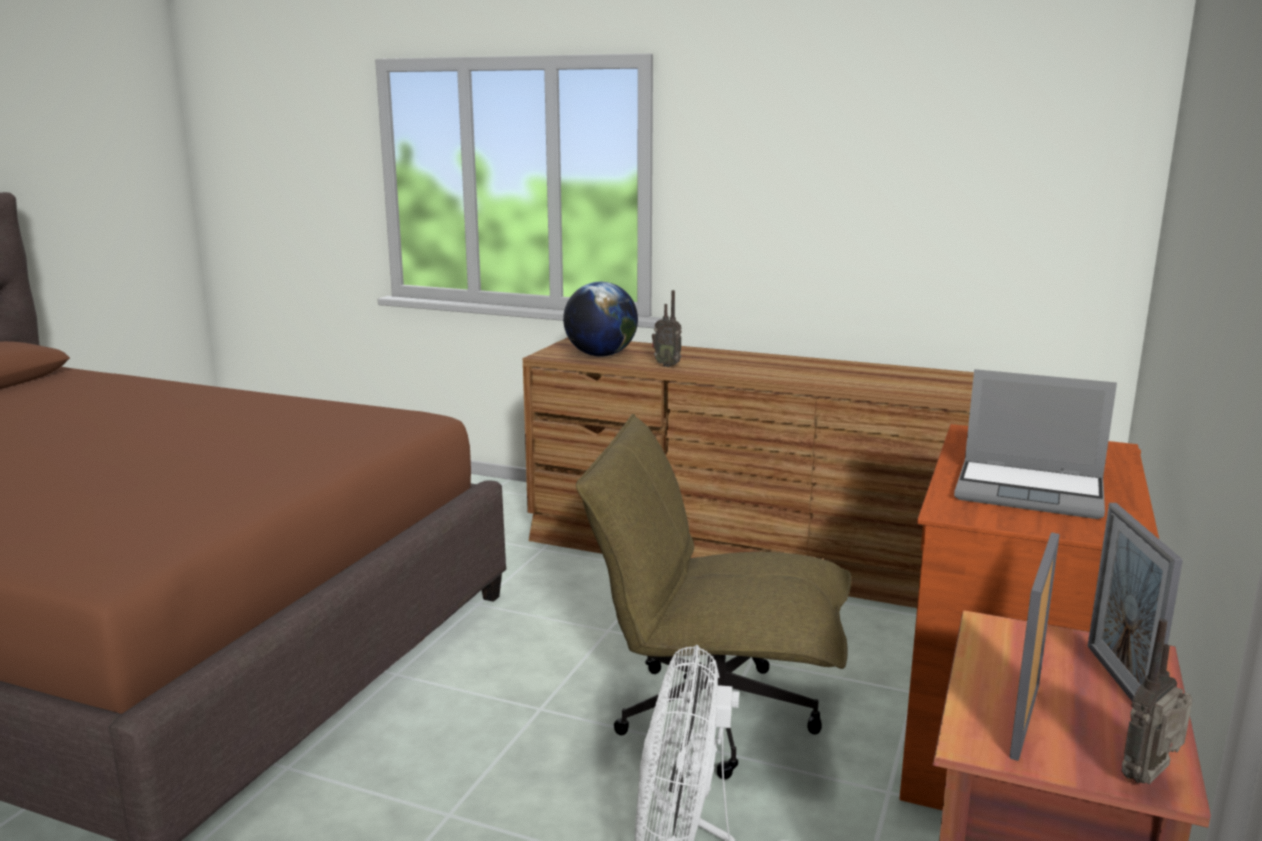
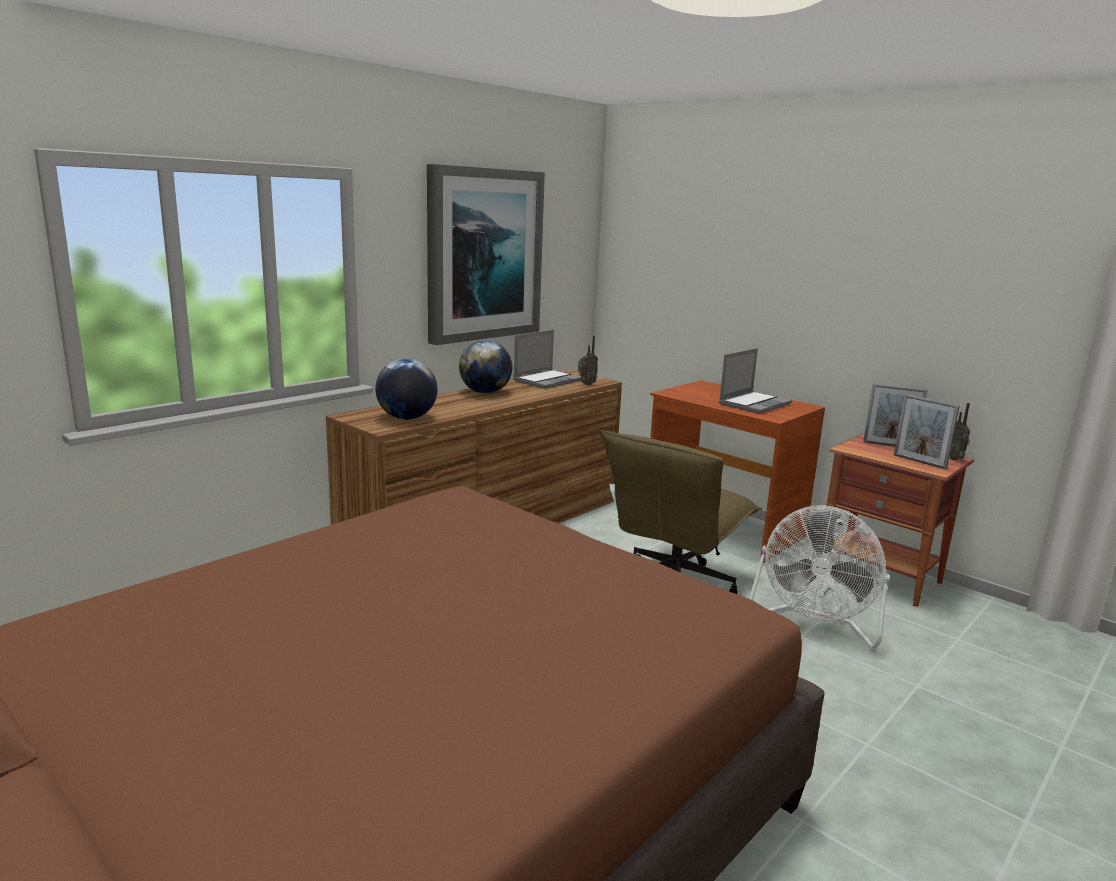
camera: 70 degrees left, 0 degrees up
radio [652,290,682,367] -> radio moved to [578,336,598,386]
none -> picture [427,164,545,345]
none -> globe [459,340,512,394]
none -> laptop [513,330,581,389]

